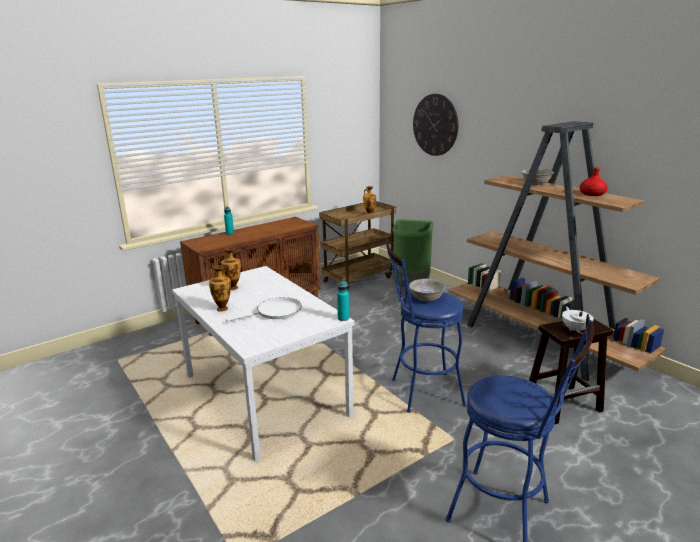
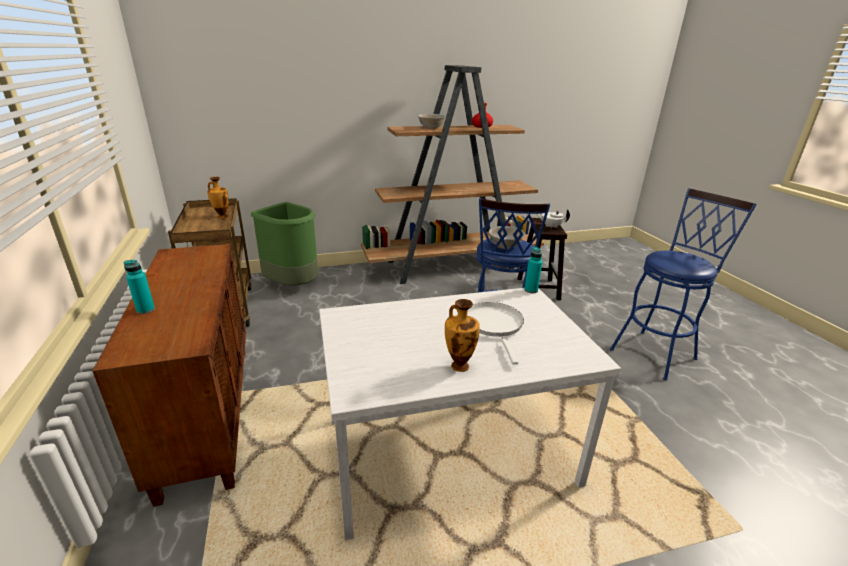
camera: 70 degrees left, 5 degrees up
vase [221,248,241,290] -> none
wall clock [413,94,458,156] -> none

